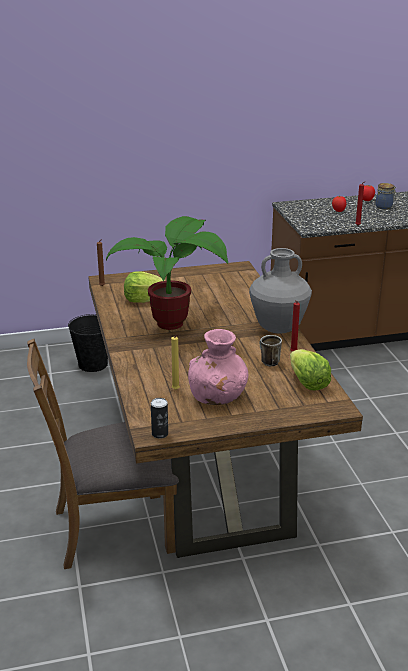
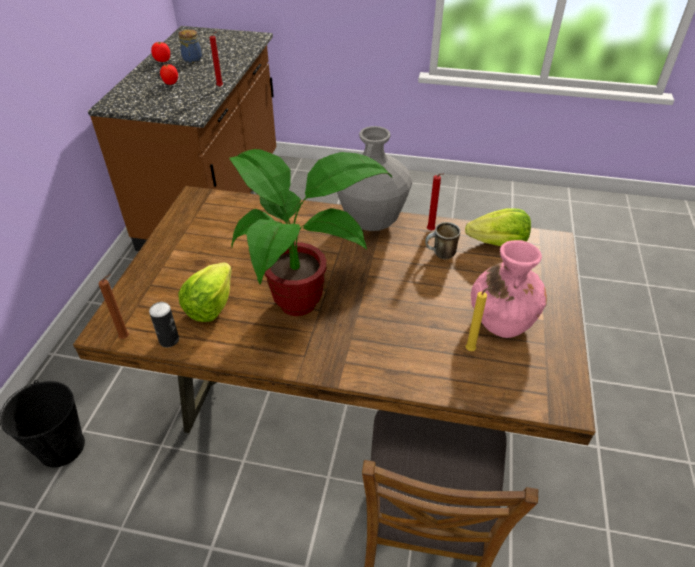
camera: 65 degrees left, 15 degrees up
can [151,398,168,438] -> can moved to [149,302,179,347]

